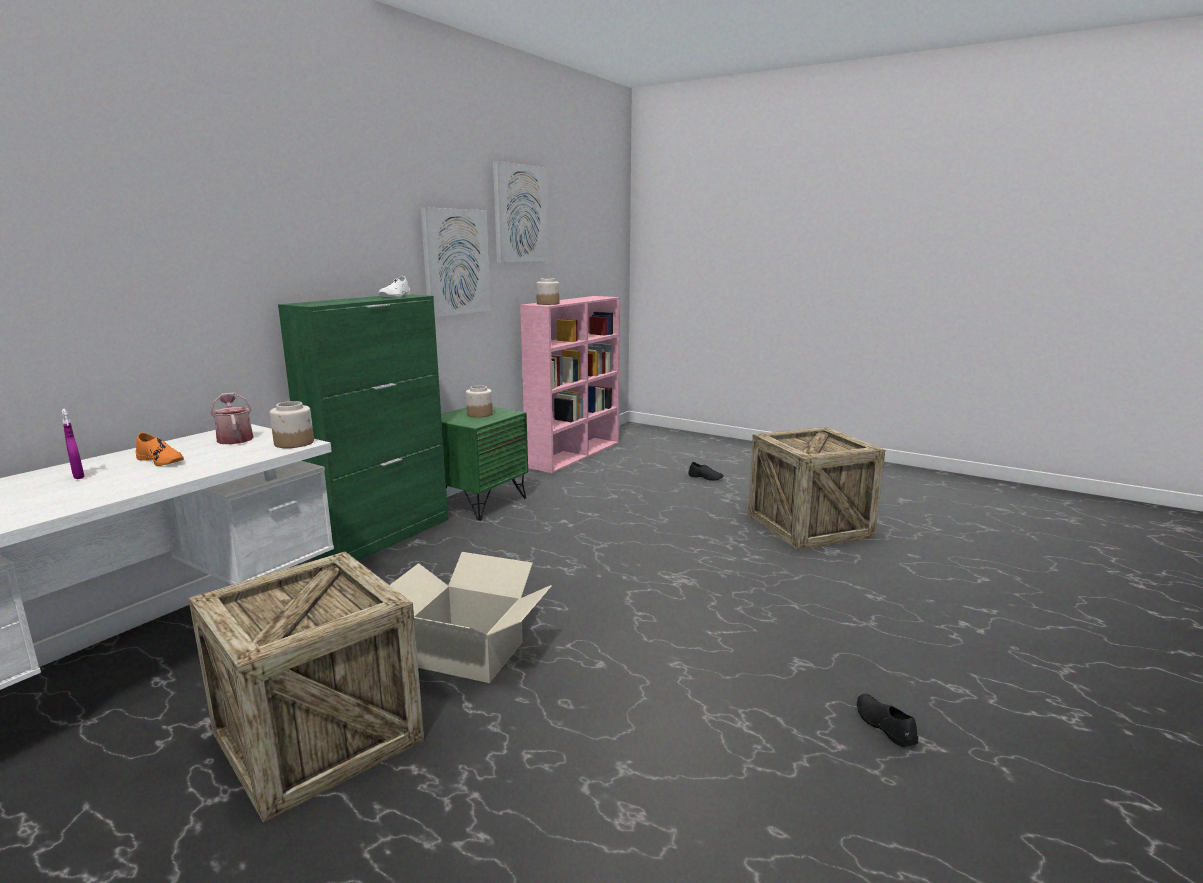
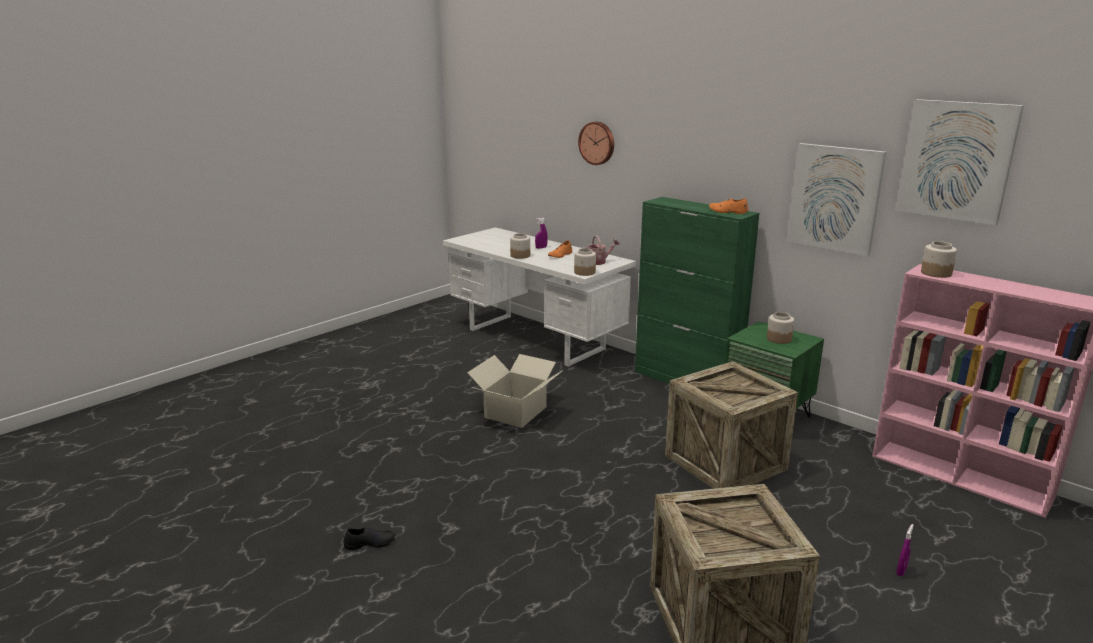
camera: 100 degrees right, 5 degrees up
crate [188,552,424,823] -> crate moved to [665,361,798,489]
white shoe [378,276,410,297] -> orange shoe [709,198,748,214]
black shoe [688,462,723,481] -> purple spray bottle [896,524,914,576]
none -> jar [510,233,530,259]
none -> wall clock [578,122,614,165]

